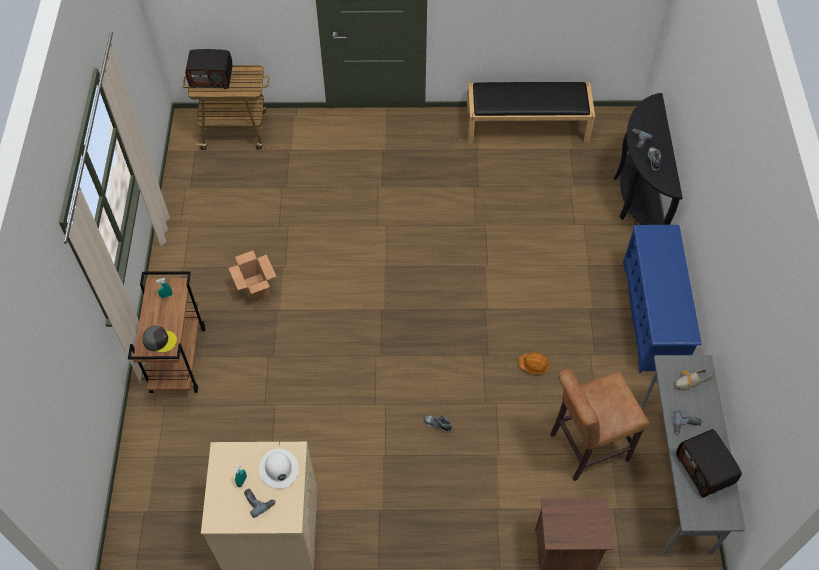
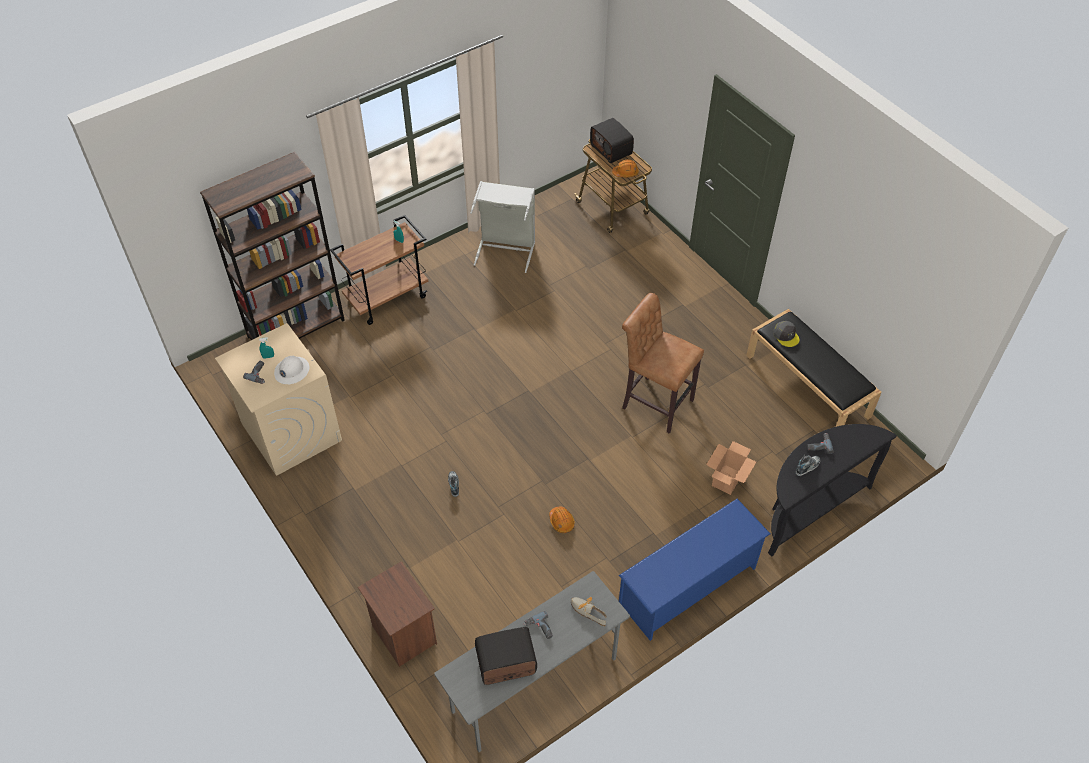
camera: 55 degrees right, 5 degrees down
grey cap [142,325,177,353] -> grey cap moved to [773,321,799,347]
cardboard box [229,251,276,302] -> cardboard box moved to [706,441,756,495]
brown stool [550,369,649,481] -> brown stool moved to [622,293,704,433]
radio [676,429,742,498] -> radio turned 45 degrees clockwise [475,627,537,685]
none -> brown bookcase [200,152,345,340]
none -> grey laundry basket [470,181,535,273]
none -> orange hard hat [612,160,639,177]

